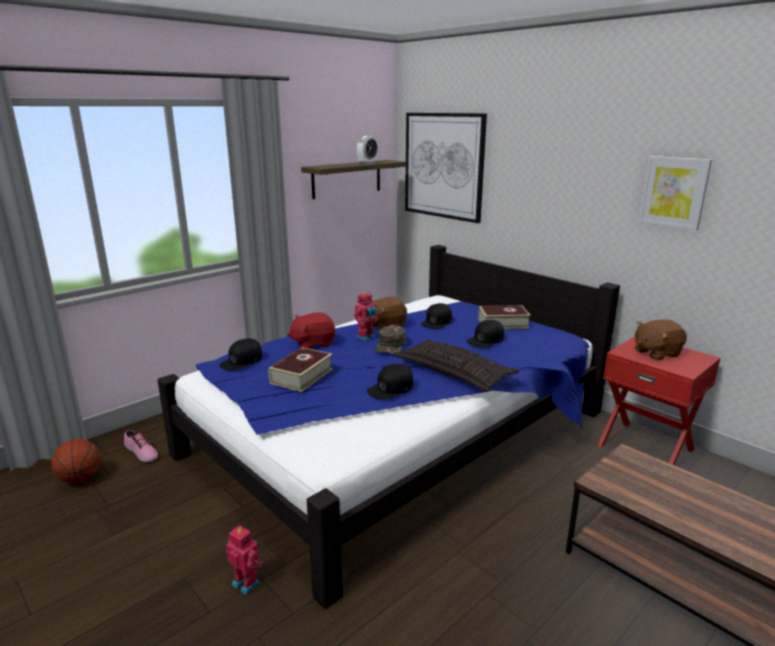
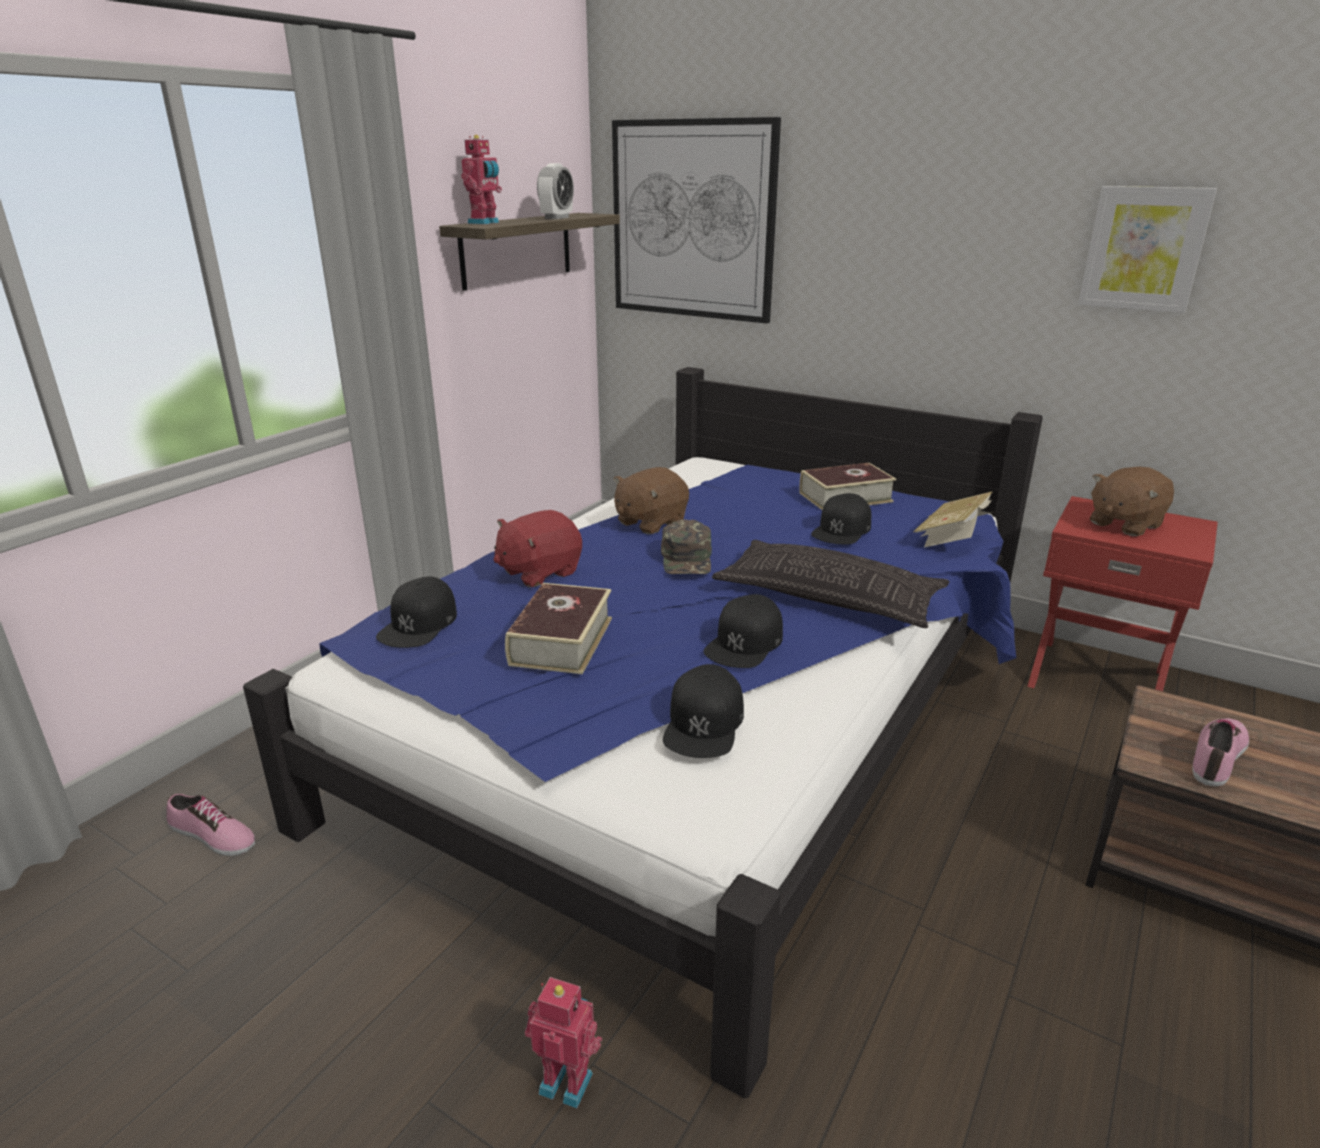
camera: 15 degrees left, 5 degrees up
basketball [51,439,100,483] -> none
toy robot [354,292,378,341] -> toy robot moved to [461,135,502,224]
black cap [421,303,452,329] -> black cap moved to [663,664,744,758]
none -> book [913,492,994,547]
none -> shoe [1192,718,1249,787]

